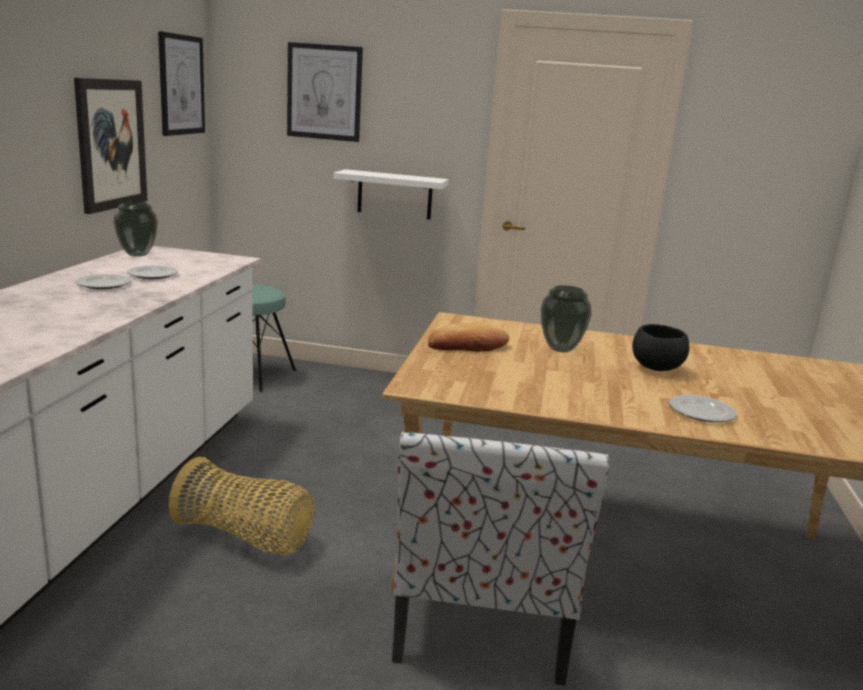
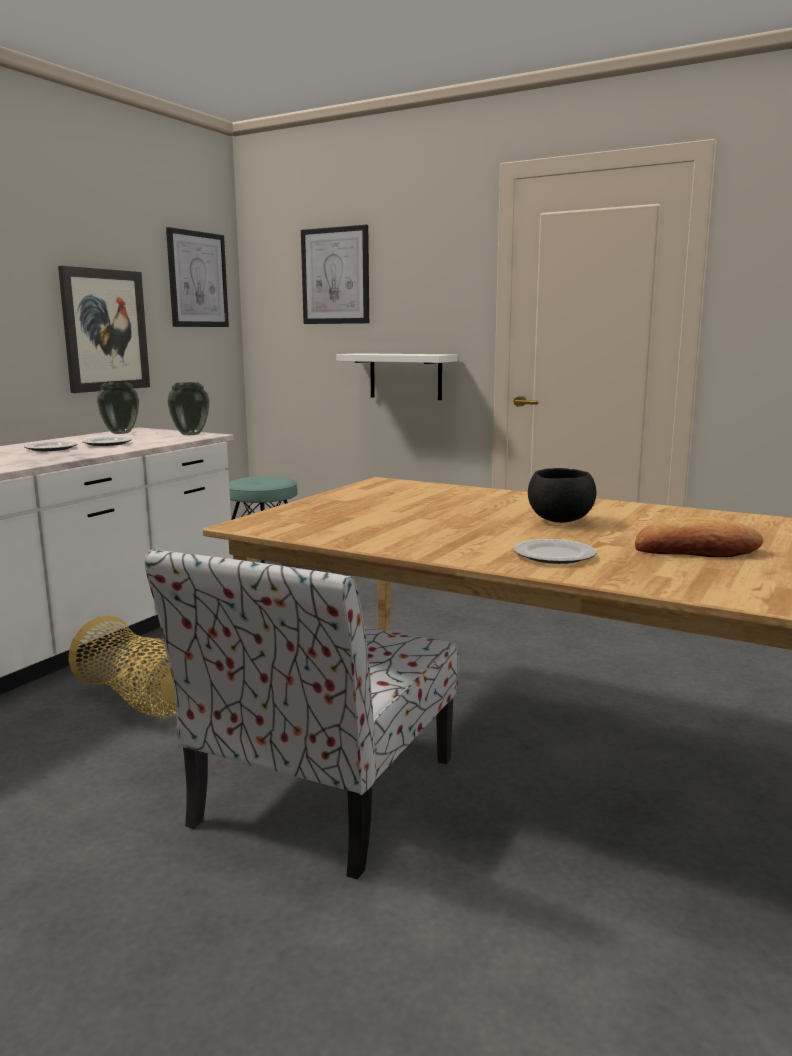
camera: 20 degrees right, 5 degrees down
bread [428,323,509,351] -> bread moved to [635,517,764,557]
vase [541,285,592,352] -> vase moved to [168,382,210,435]

